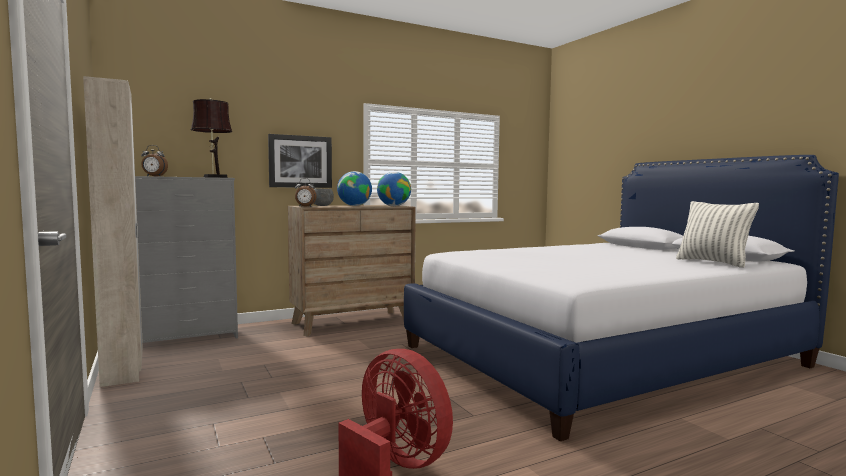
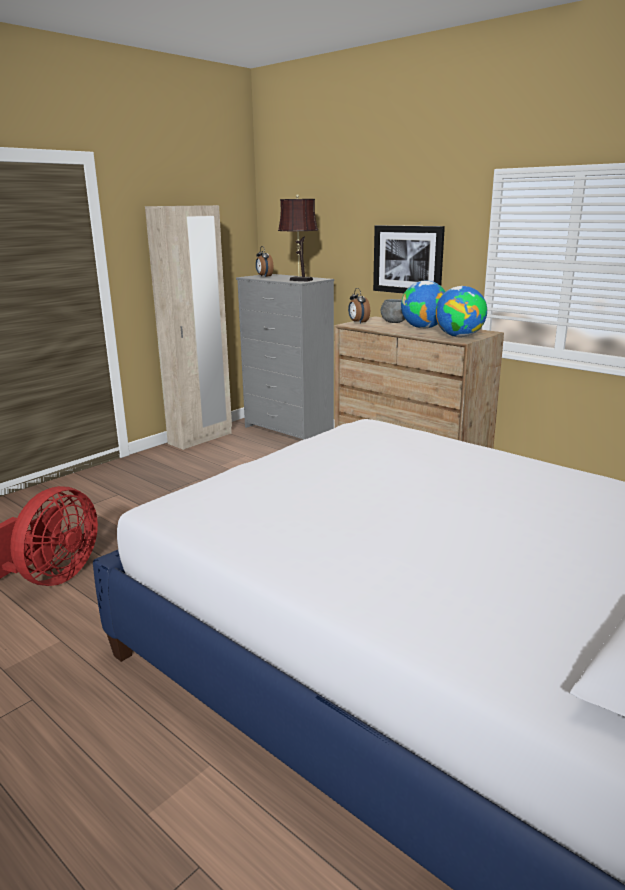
camera: 70 degrees right, 15 degrees up
pillow [676,201,759,268] -> none

